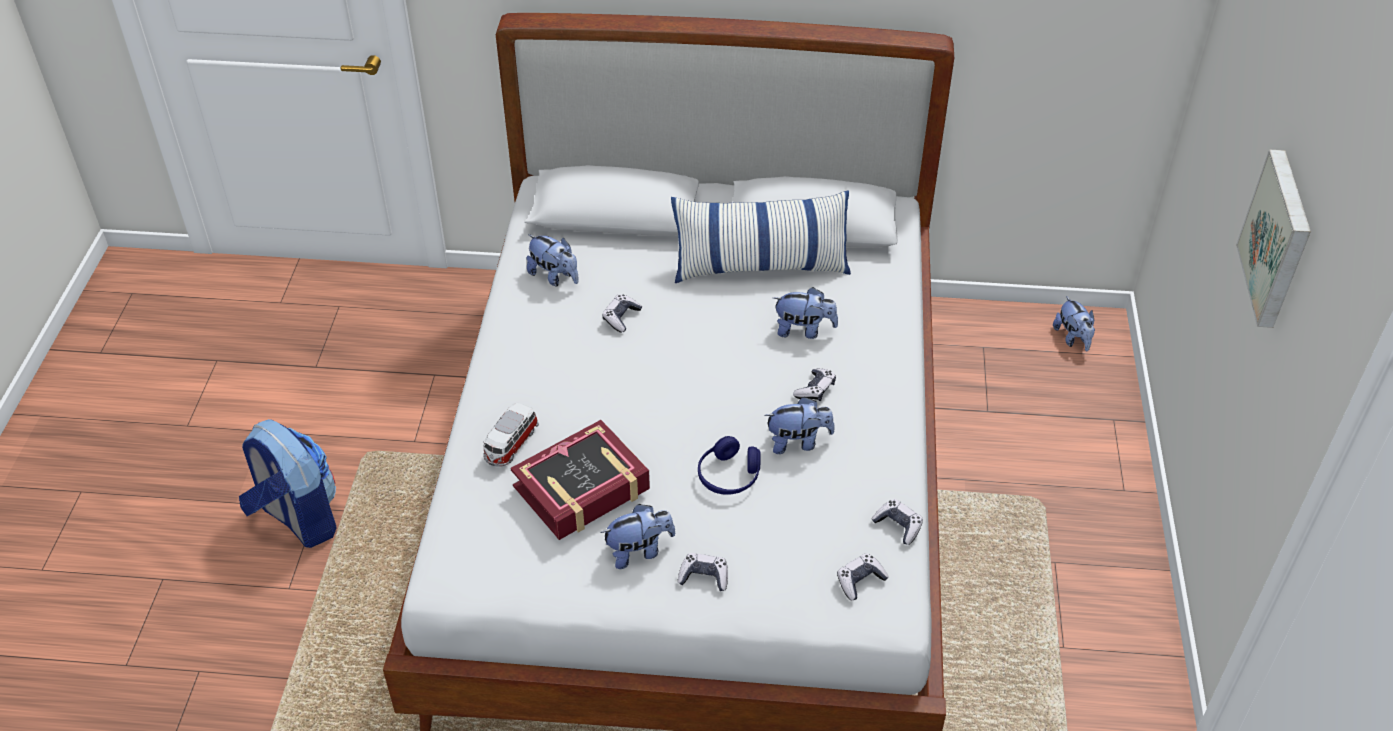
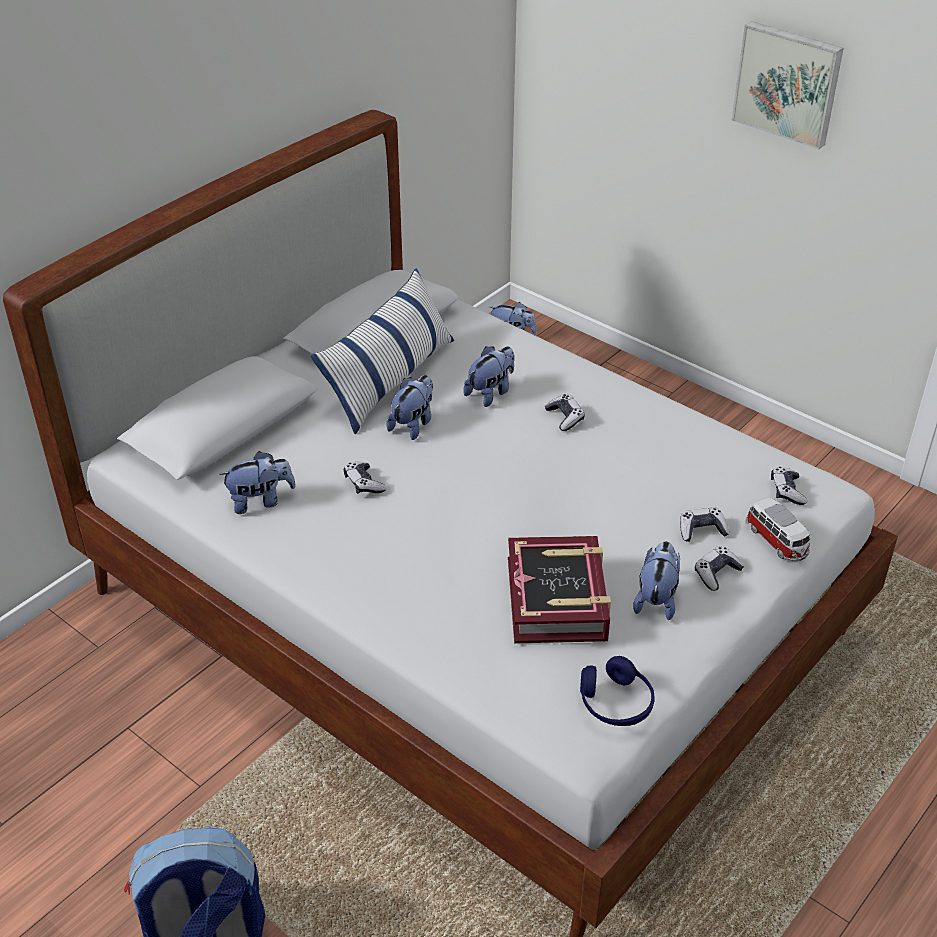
camera: 55 degrees left, 5 degrees down
toy car [483,402,539,467] -> toy car moved to [746,497,810,561]
blue headphones [698,436,761,495] -> blue headphones moved to [580,656,655,726]
plush toy [764,397,835,454] -> plush toy moved to [386,375,433,440]
game controller [872,499,923,545] -> game controller moved to [680,507,729,542]

